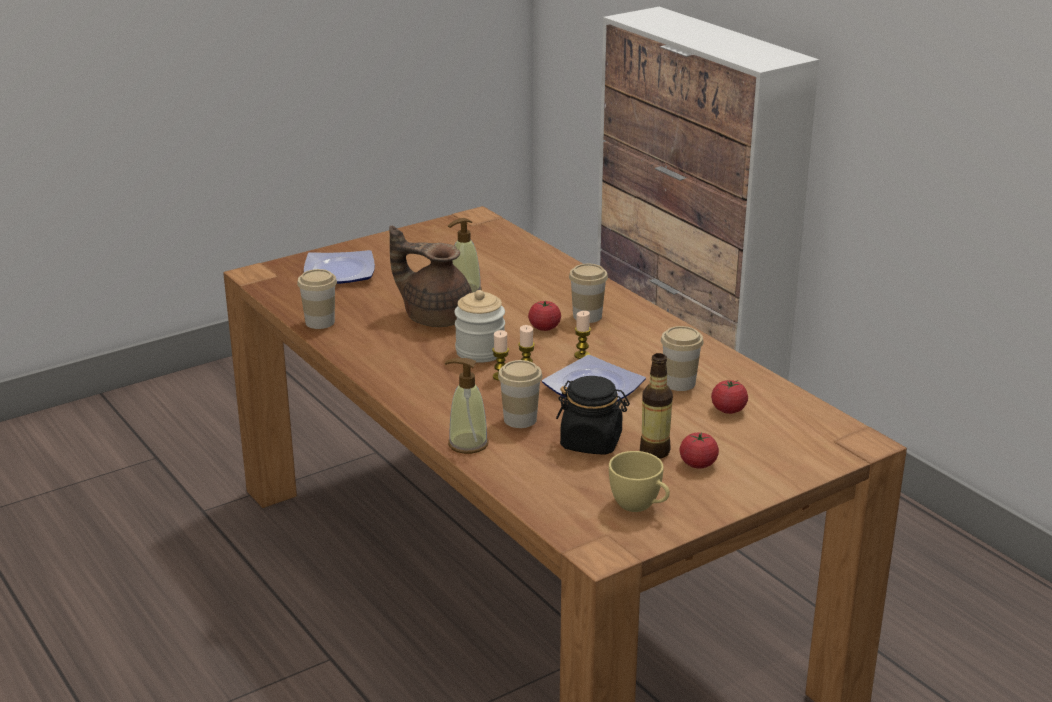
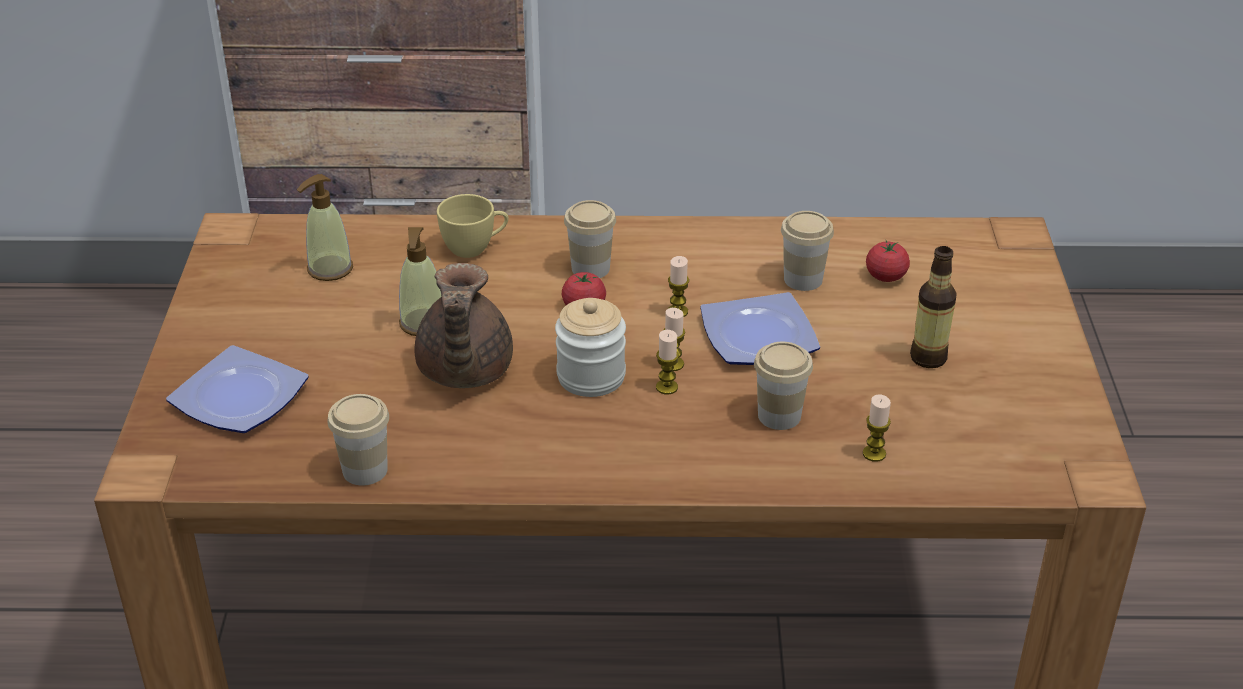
camera: 55 degrees left, 10 degrees up
brown teapot [389,226,472,327] -> brown teapot turned 60 degrees counterclockwise [415,263,513,388]
soap dispenser [445,358,488,454] -> soap dispenser moved to [297,174,353,281]
black jar [556,376,630,455] -> none
yellow cup [609,451,670,512] -> yellow cup moved to [437,194,509,258]
tomato [680,432,719,469] -> none
none -> candle [863,394,891,462]

